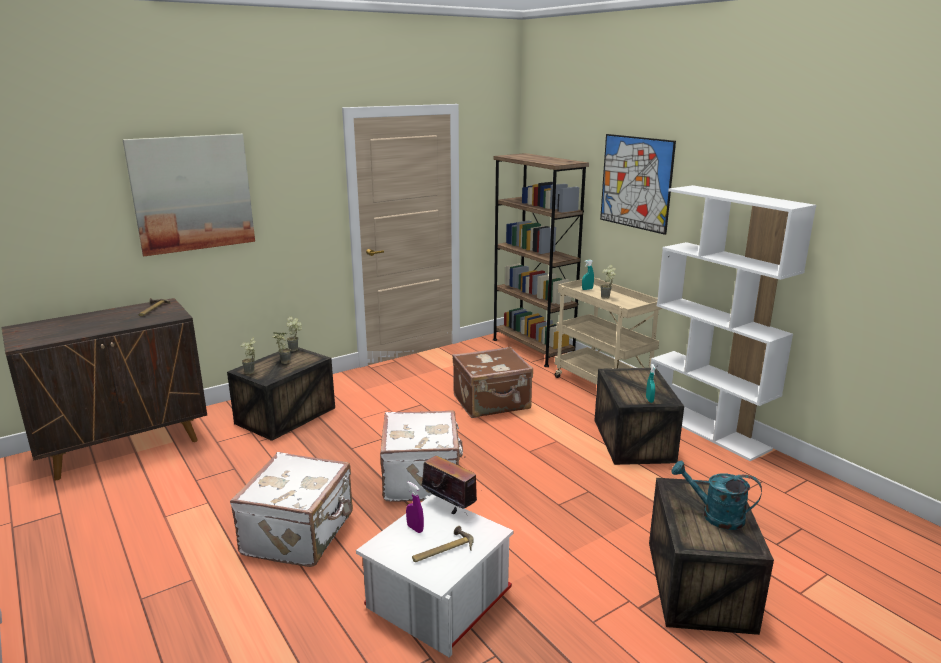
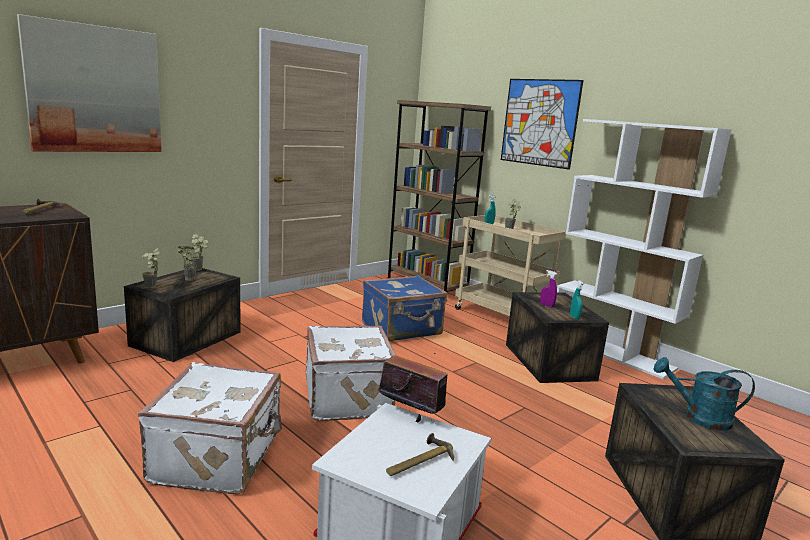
camera: 10 degrees left, 5 degrees down
purple spray bottle [406,481,424,533] -> purple spray bottle moved to [540,270,557,307]
brown suitcase [452,346,533,418] -> blue suitcase [362,275,447,342]

